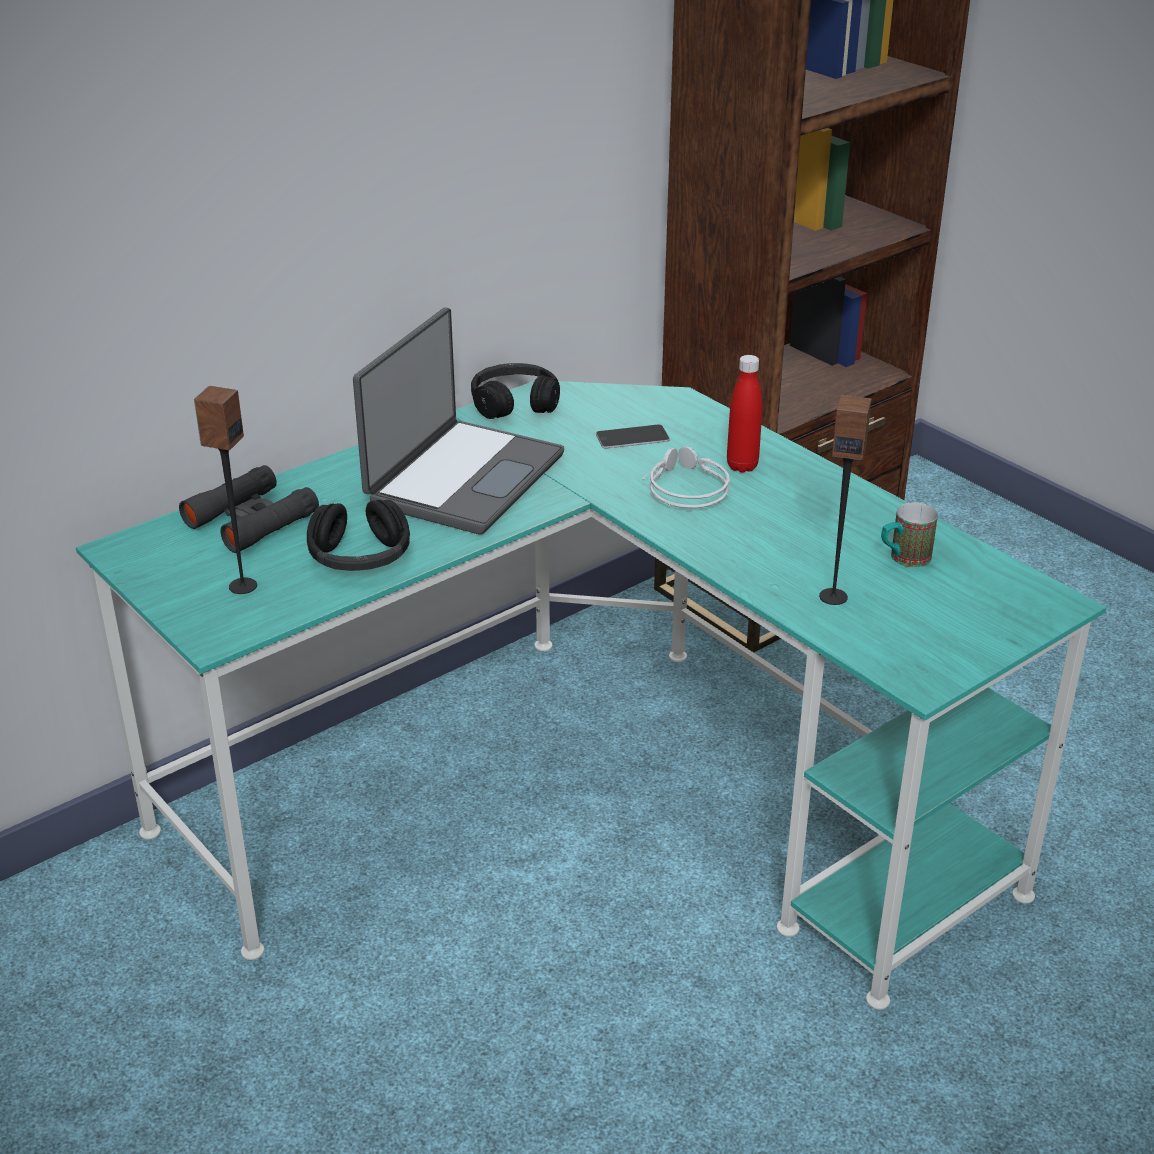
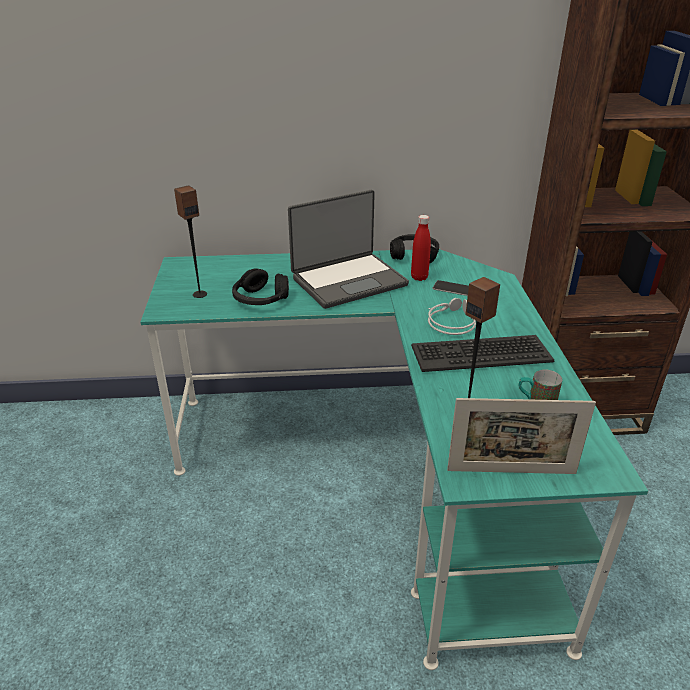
camera: 35 degrees right, 0 degrees up
black binoculars [179,465,319,553] -> none
red bottle [727,355,762,473] -> red bottle moved to [411,215,431,281]
none -> keyboard [411,335,555,372]
none -> picture frame [447,398,596,474]

